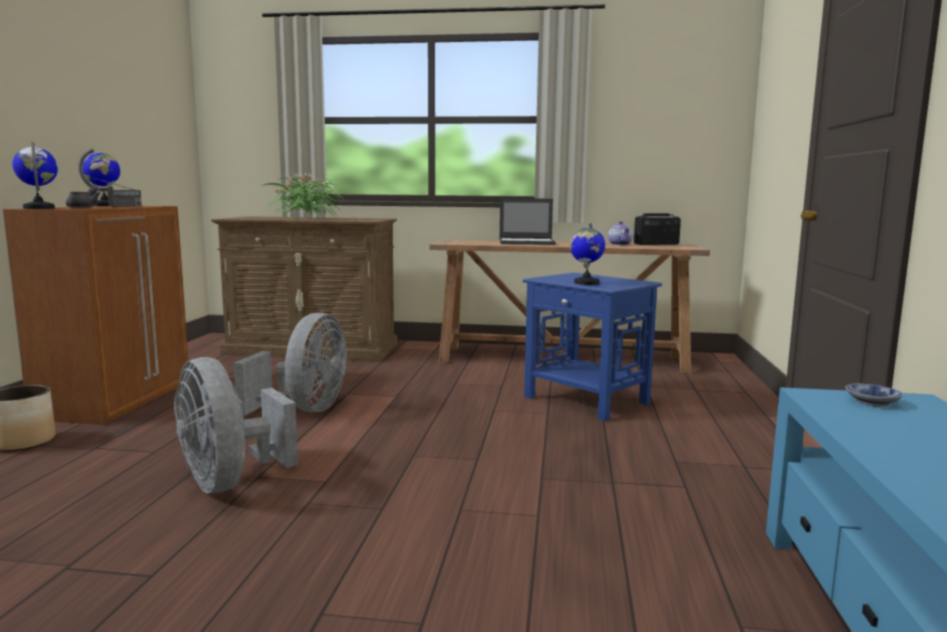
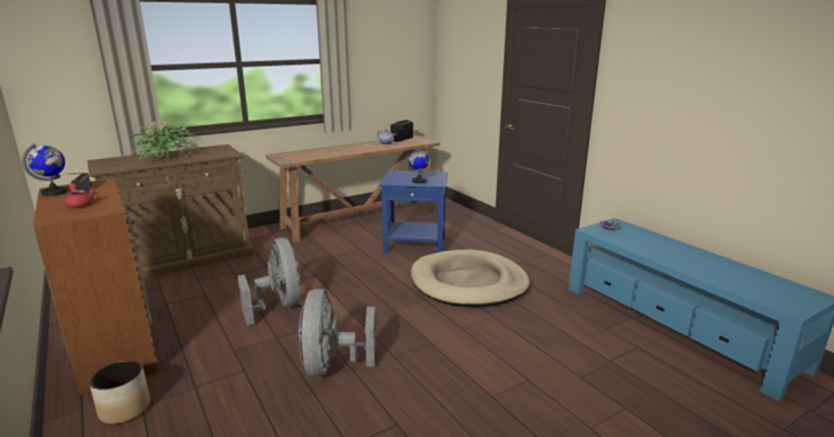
camera: 40 degrees left, 10 degrees up
globe [12,141,58,209] -> none
grey teapot [66,187,101,208] -> red teapot [65,183,95,208]
grey fan [174,357,298,493] -> grey fan turned 75 degrees clockwise [298,289,376,377]
laptop [500,198,556,245] -> none
none -> beige dog bed [411,249,530,307]

